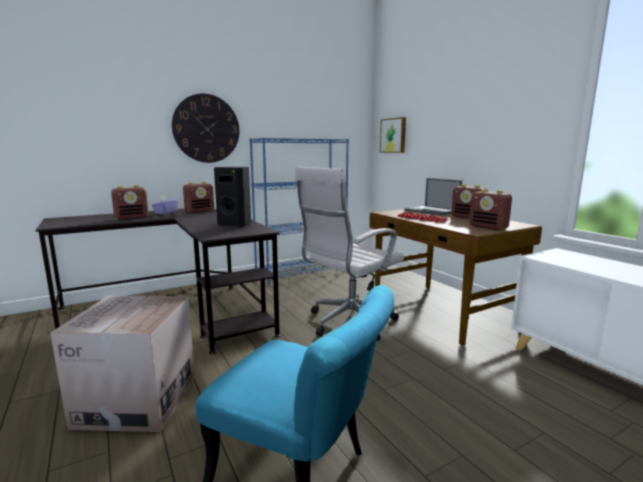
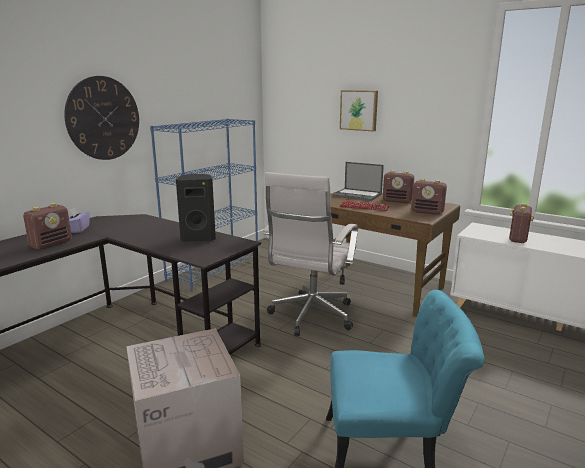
camera: 25 degrees left, 5 degrees up
radio [183,182,214,213] -> radio moved to [509,203,534,243]
picture [380,117,406,153] -> picture moved to [340,90,378,132]

